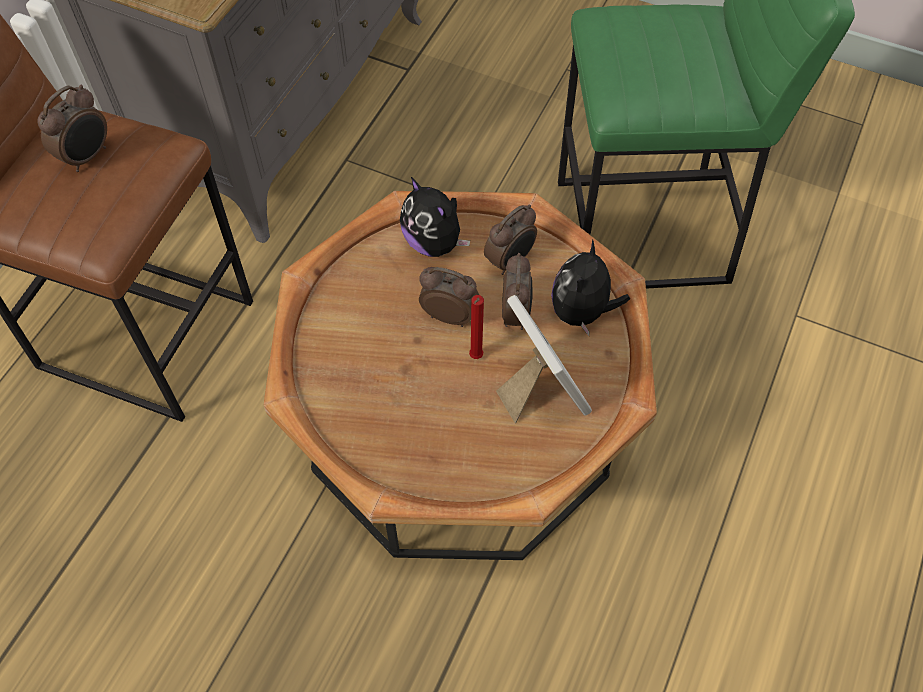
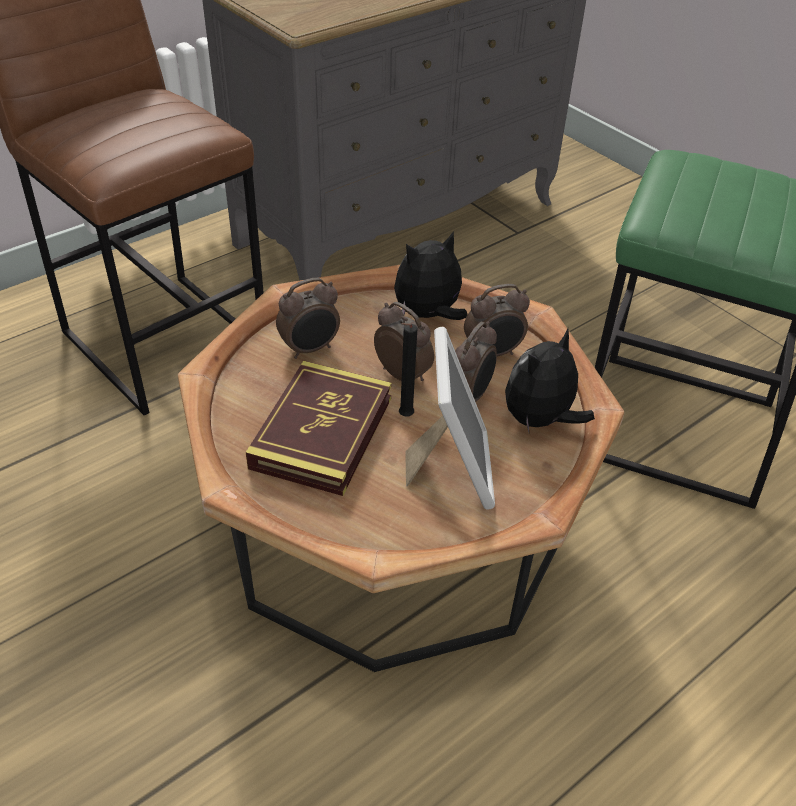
camera: 25 degrees right, 15 degrees down
alarm clock [37,85,107,172] -> alarm clock moved to [276,278,340,359]
plush toy [400,177,470,257] -> plush toy turned 75 degrees clockwise [394,231,467,320]
red candle [469,295,484,359] -> black candle [399,323,417,417]
none -> book [246,361,392,496]

